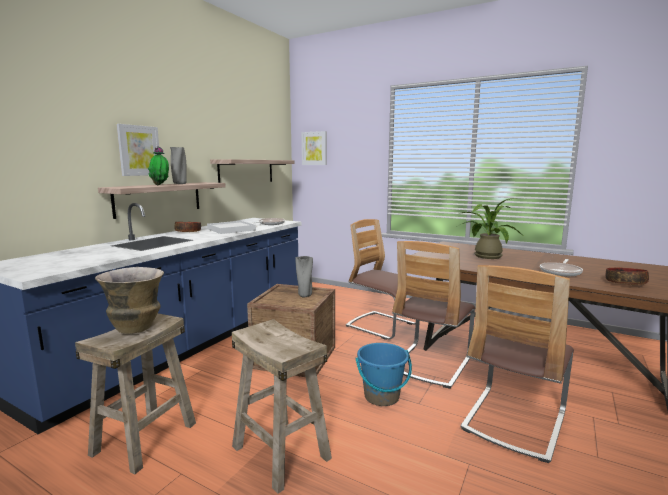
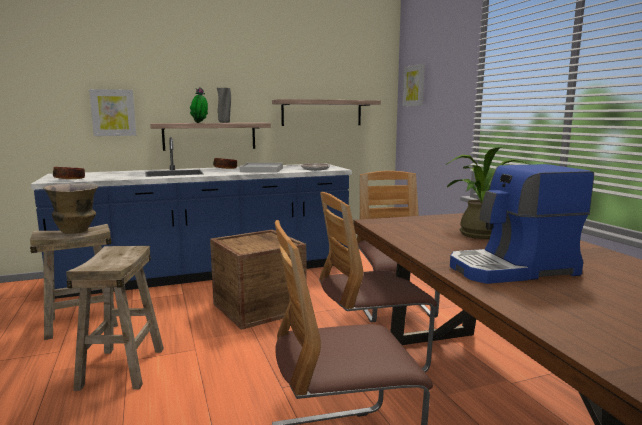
camera: 40 degrees right, 0 degrees up
picture [116,124,159,176] -> picture moved to [89,89,136,136]
grey vase [296,256,313,297] -> none
blue bucket [355,343,412,406] -> none
frying pan [540,259,583,276] -> coffee machine [450,164,594,284]
bowl [606,268,649,285] -> bowl moved to [53,167,85,179]

